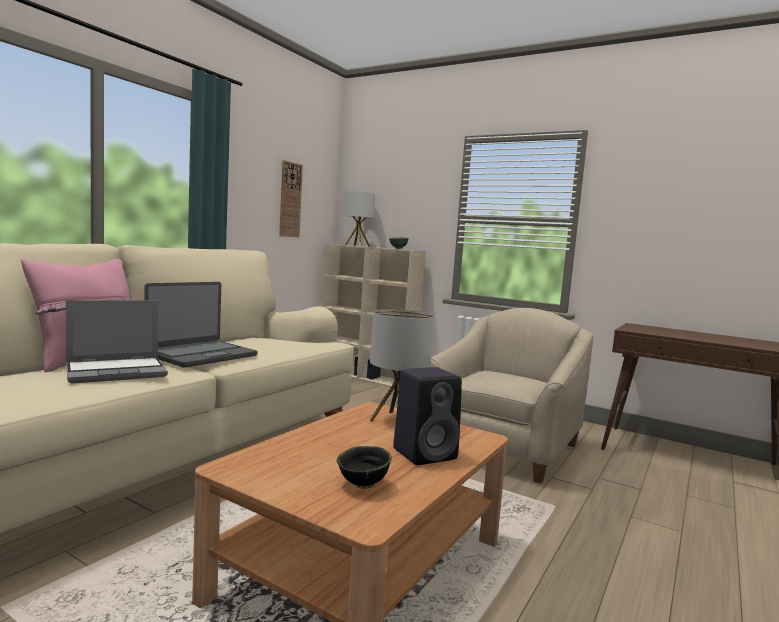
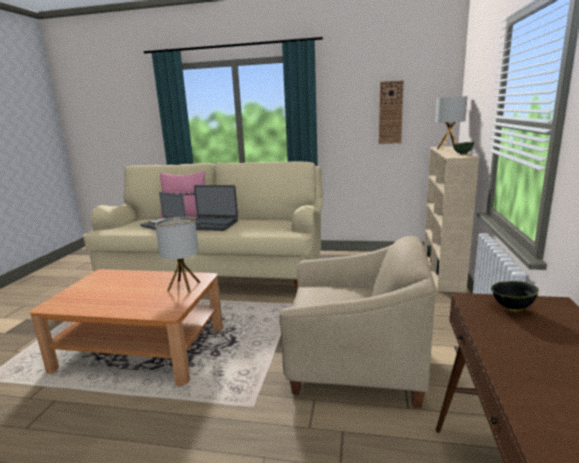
camera: 70 degrees right, 10 degrees up
black bowl [337,446,392,489] -> black bowl moved to [491,281,539,312]
black speaker [393,367,462,465] -> none

